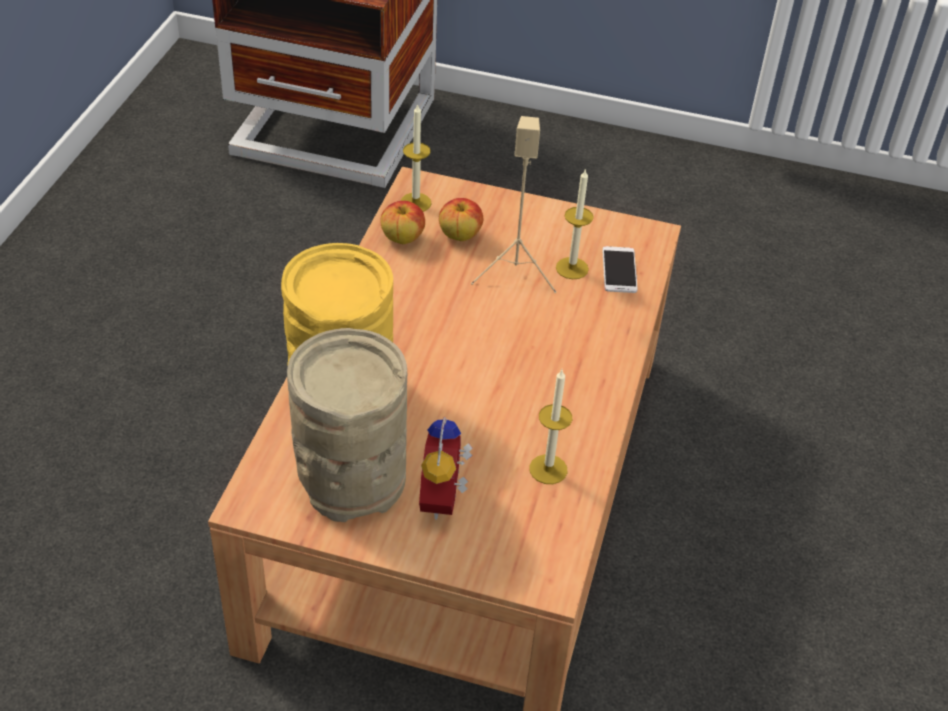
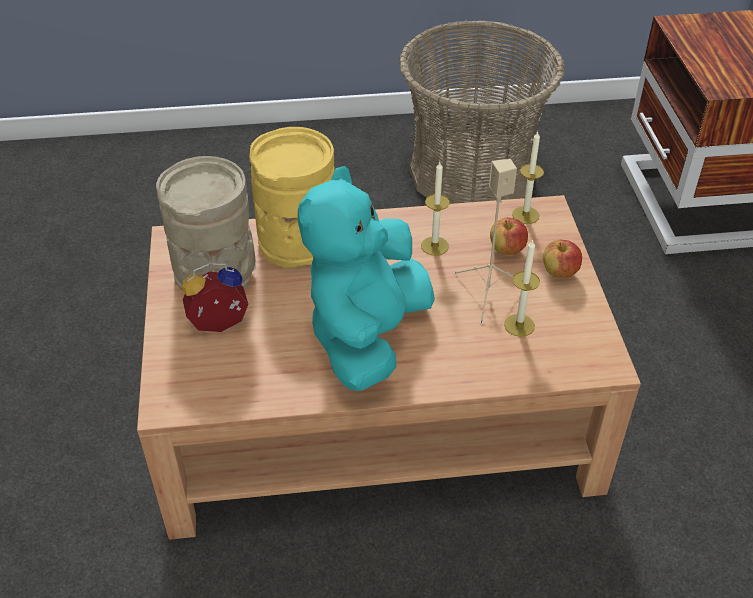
camera: 70 degrees right, 0 degrees up
apple [381,201,425,244] -> apple moved to [543,240,582,278]
candle [529,370,572,484] -> candle moved to [421,162,450,256]
phone [602,246,638,293] -> none
none -> turquoise plush toy [298,166,435,391]
none -> basket [399,20,565,204]

